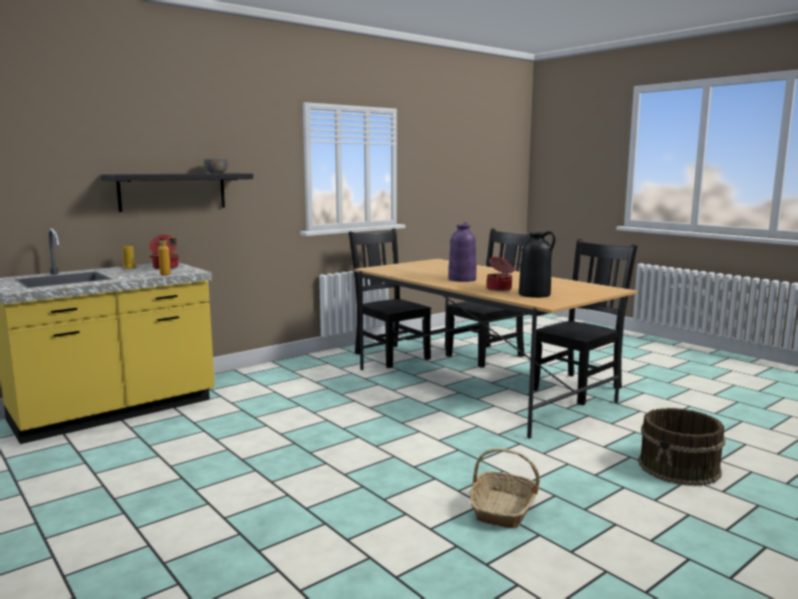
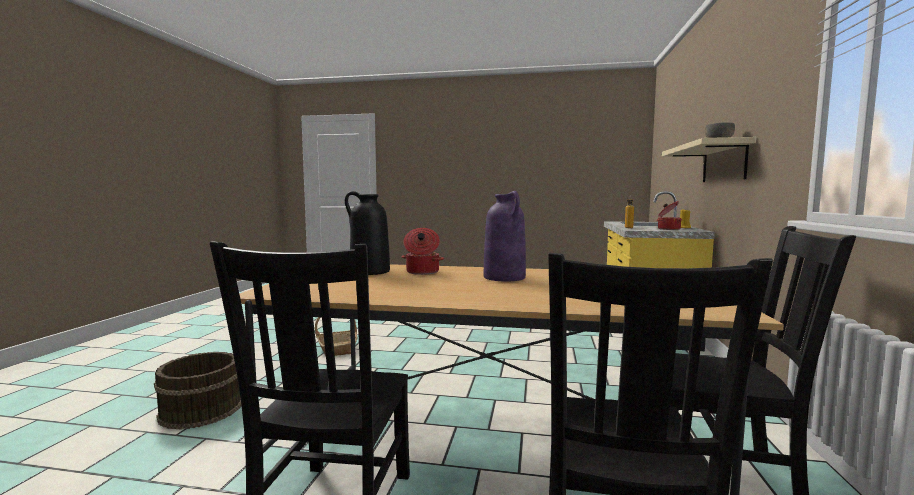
camera: 140 degrees right, 5 degrees down
black shelf [101,173,253,212] -> beige shelf [662,137,756,182]

